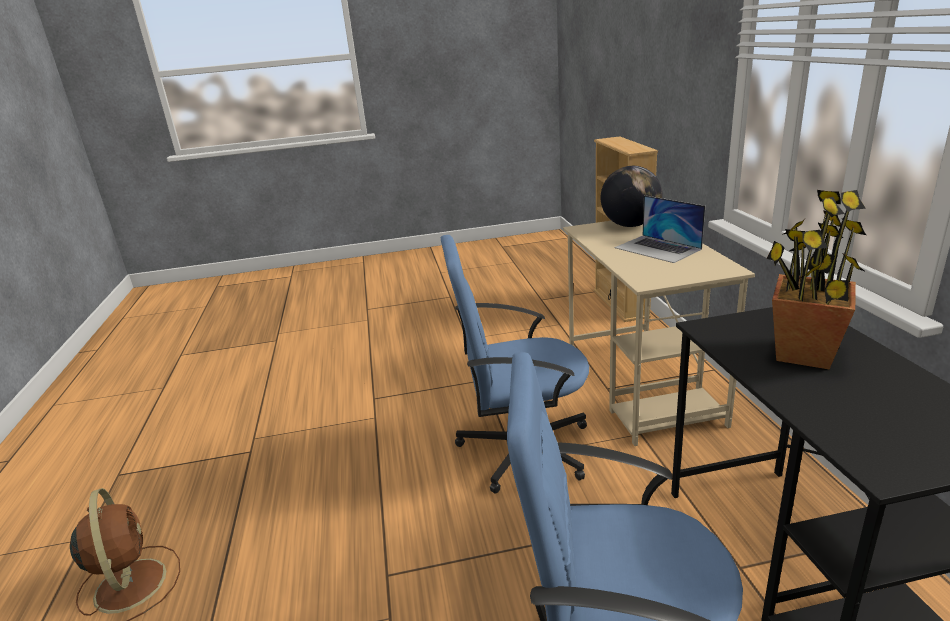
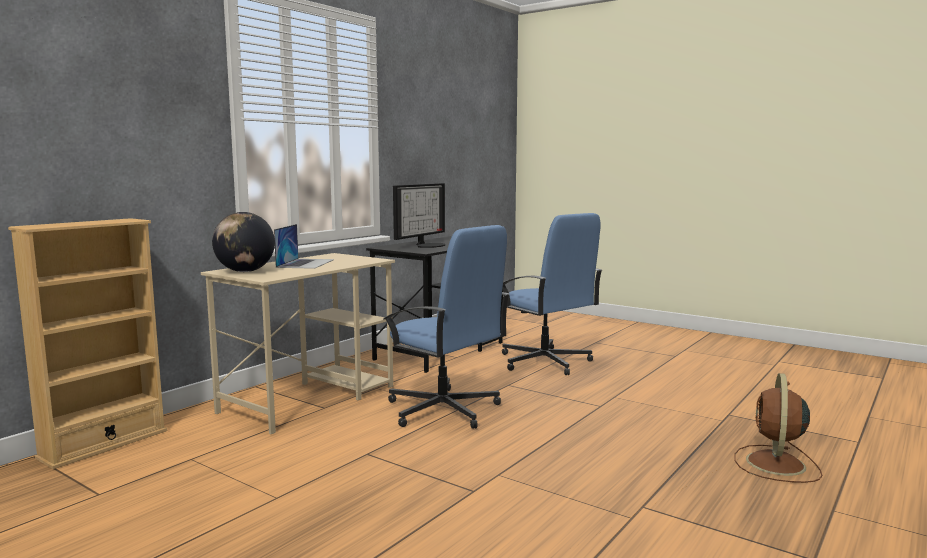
camera: 135 degrees left, 15 degrees down
potted plant [767,190,866,369] -> monitor [393,183,445,248]

